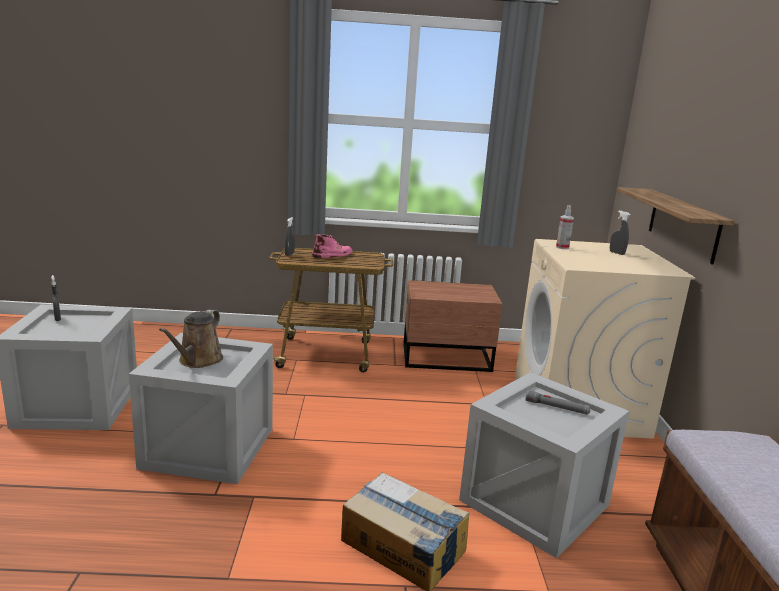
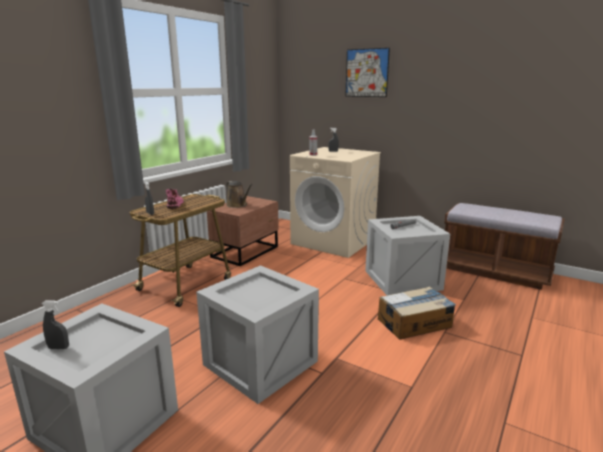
camera: 55 degrees left, 0 degrees up
brown watering can [159,309,223,368] -> brown watering can moved to [226,181,253,208]
shelf [617,187,735,265] -> none
none -> picture [345,48,390,97]

